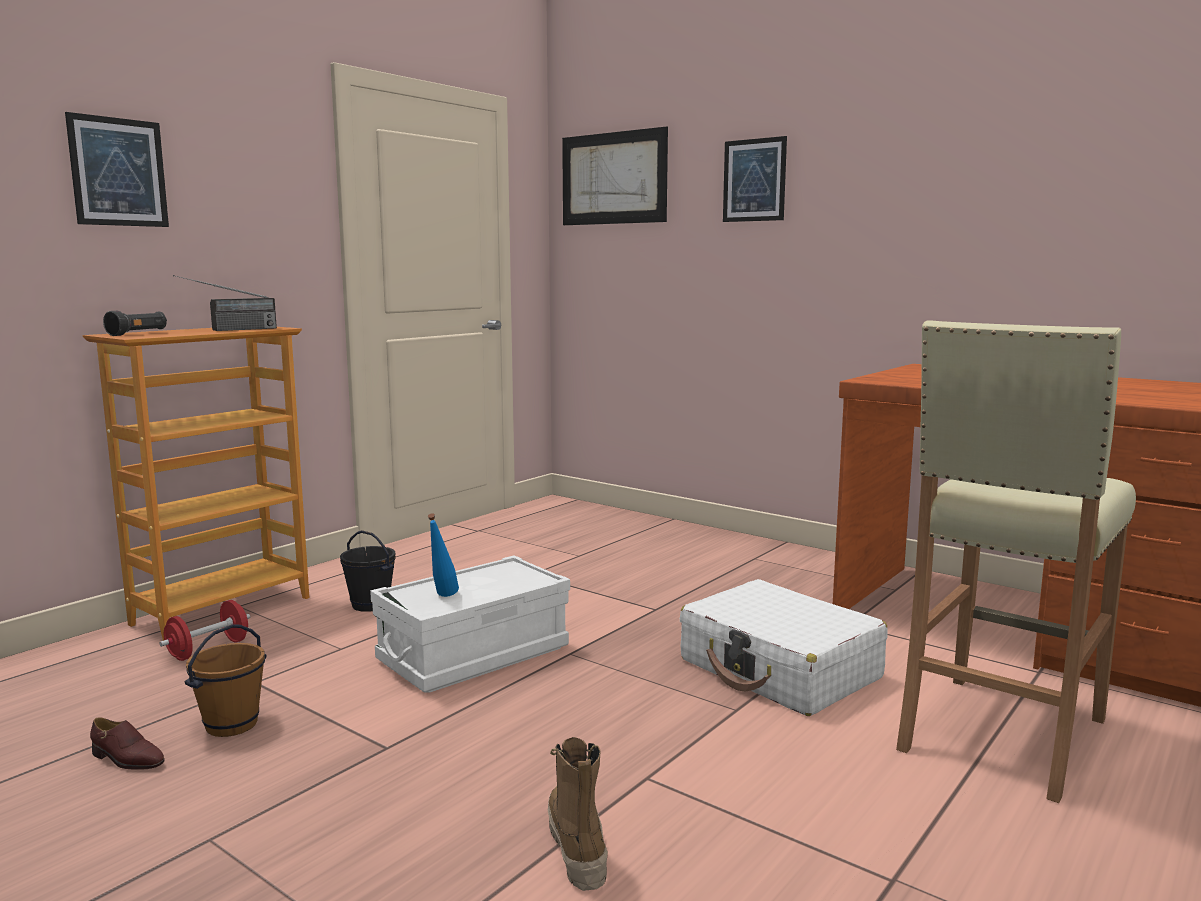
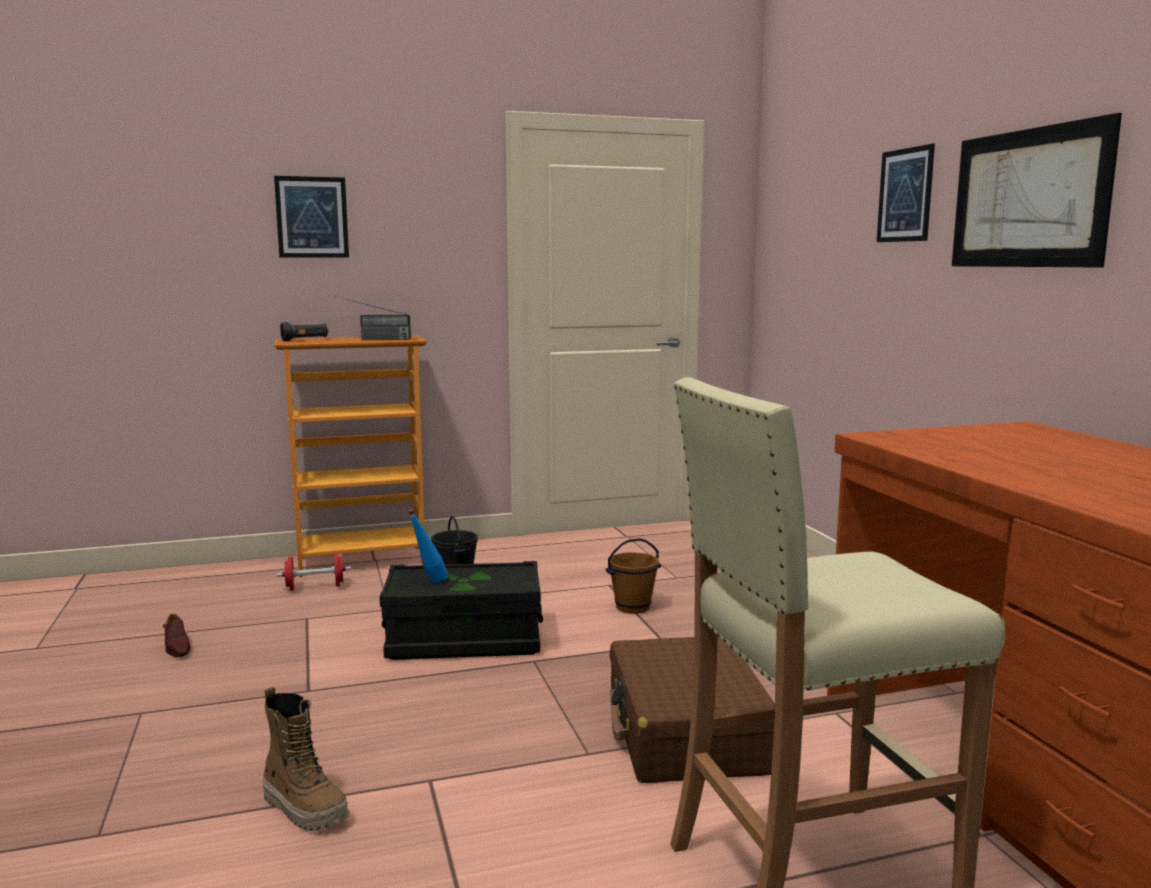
camera: 35 degrees right, 0 degrees up
brown bucket [184,624,266,737] -> brown bucket moved to [606,538,661,614]
white storage box [370,555,570,693] -> black storage box [380,561,543,660]
boot [548,737,608,891] -> boot turned 105 degrees clockwise [262,686,349,831]
picture [562,126,668,225] -> picture moved to [952,113,1122,268]
white suitcase [680,579,888,716] -> brown suitcase [610,635,775,783]

